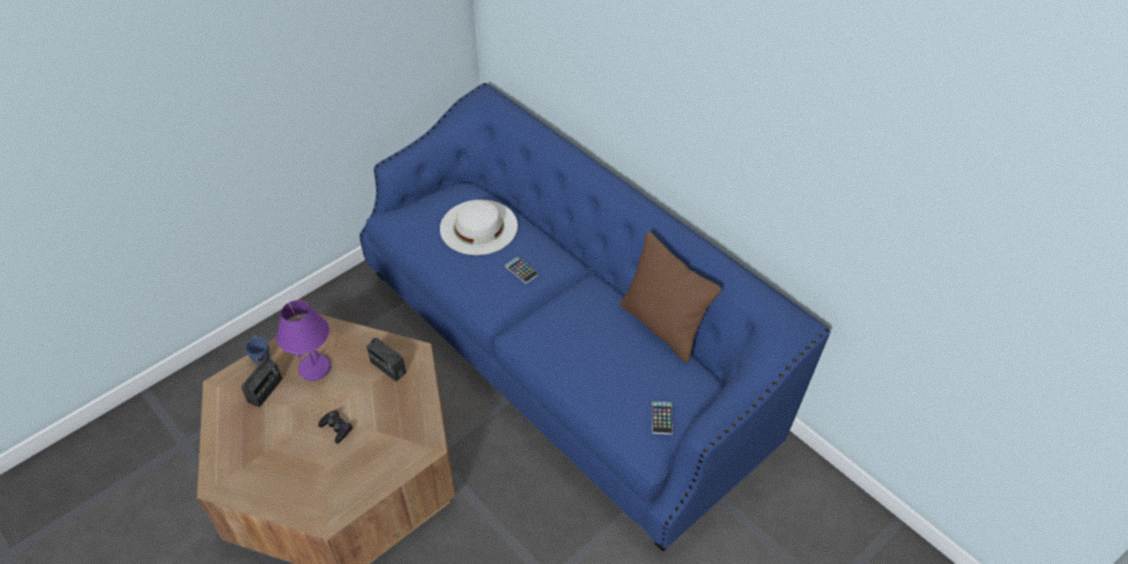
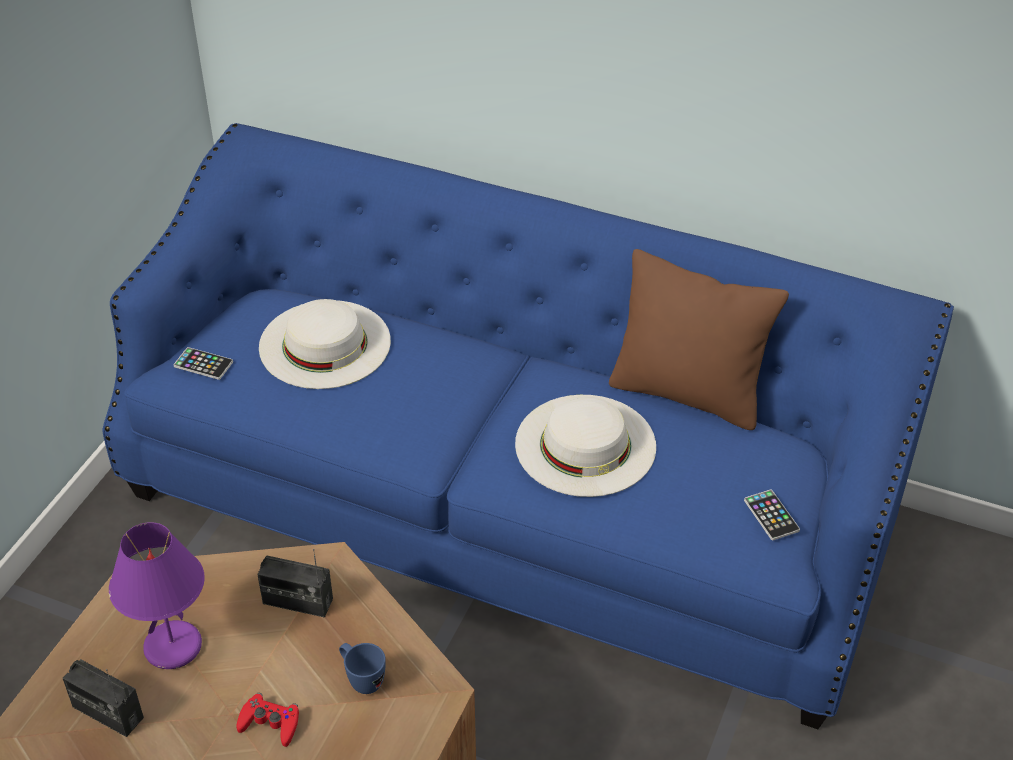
camera: 25 degrees left, 5 degrees down
radio [241,345,283,408] -> radio turned 120 degrees clockwise [63,659,144,737]
blue mug [245,334,270,364] -> blue mug moved to [339,643,386,694]
black game controller [318,410,353,444] -> red game controller [237,693,299,747]
phone [505,257,539,284] -> phone moved to [174,347,233,380]
none -> white hat [515,395,656,497]

